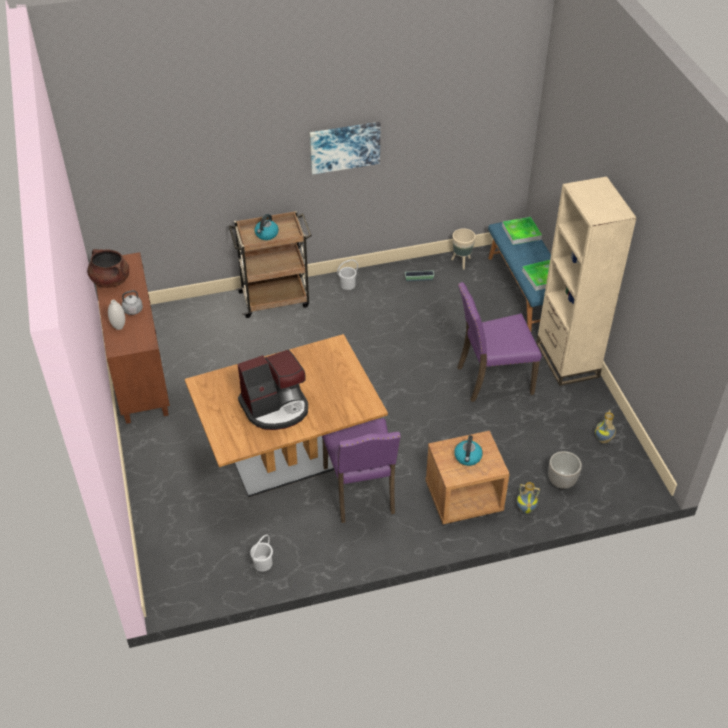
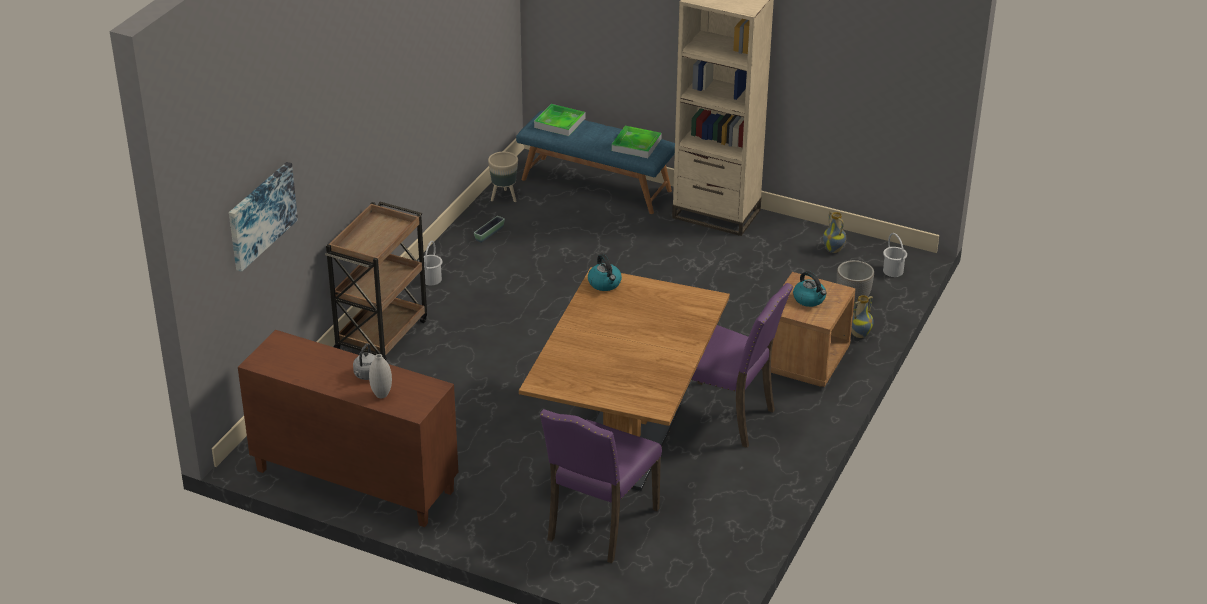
camera: 50 degrees left, 10 degrees down
brown cooking pot [87,249,129,288] -> none
coffee machine [238,349,308,430] -> none
white bucket [250,535,273,572] -> white bucket moved to [883,233,907,277]
kettle [254,214,279,240] -> kettle moved to [588,254,622,291]
picture [310,122,380,175] -> picture moved to [229,162,298,272]
purple chair [457,282,542,402] -> purple chair moved to [540,409,662,563]

